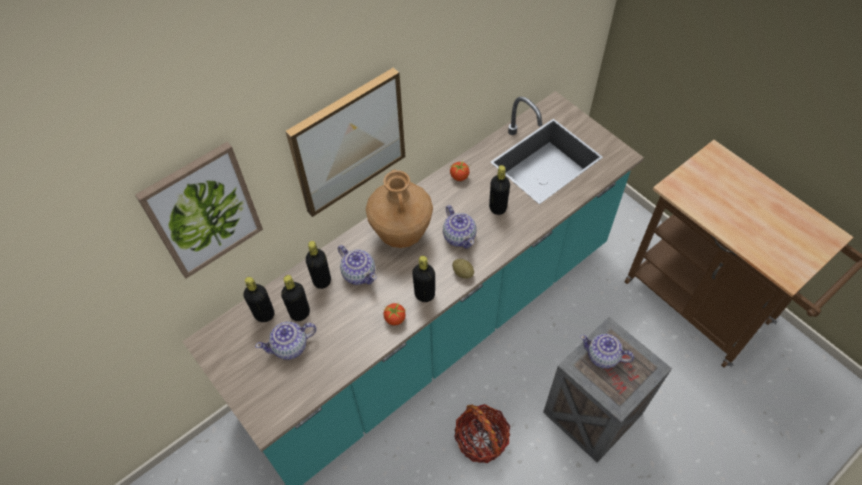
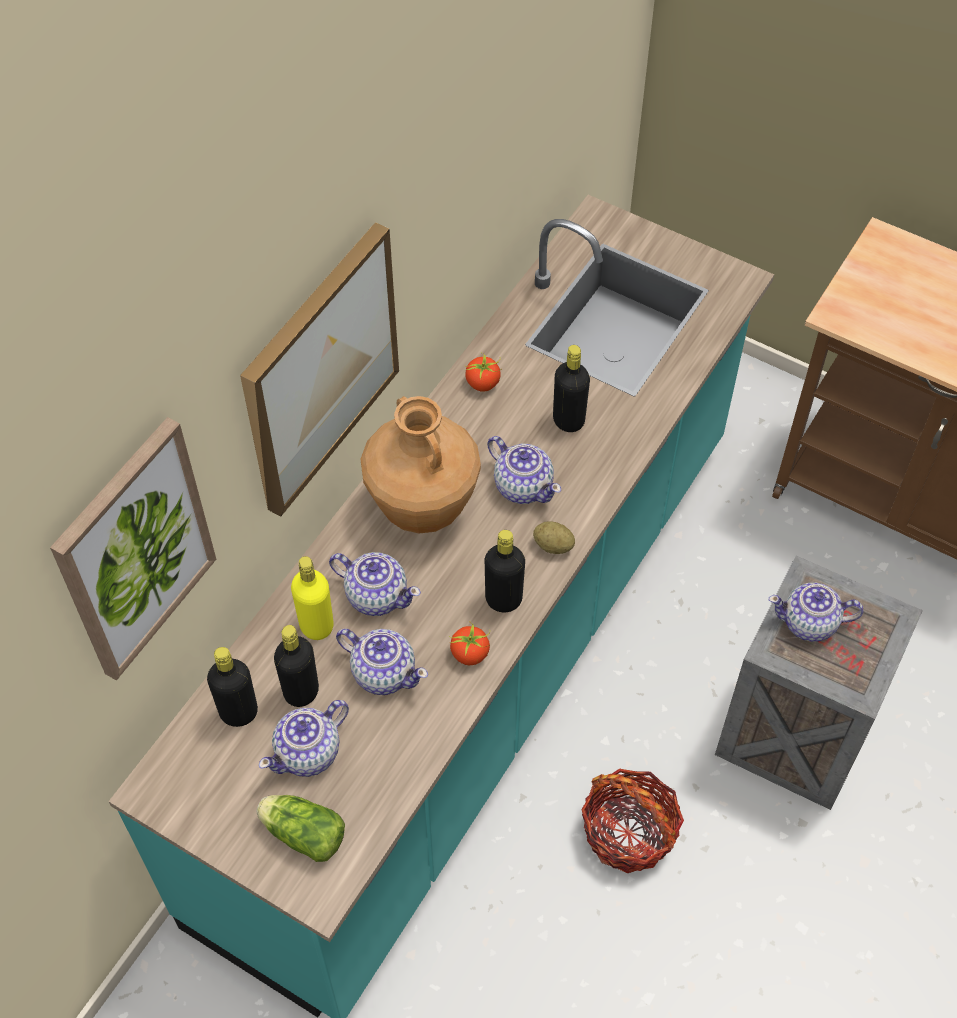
camera: 20 degrees left, 0 degrees up
black bottle [306,241,331,289] -> yellow bottle [291,556,334,640]
none -> lettuce [257,795,345,862]
none -> teapot [336,629,428,695]

